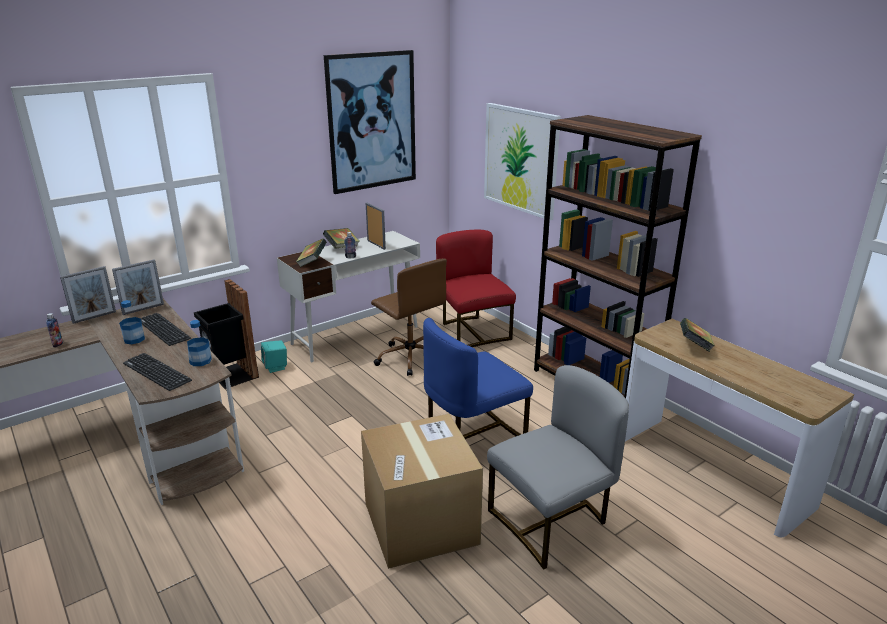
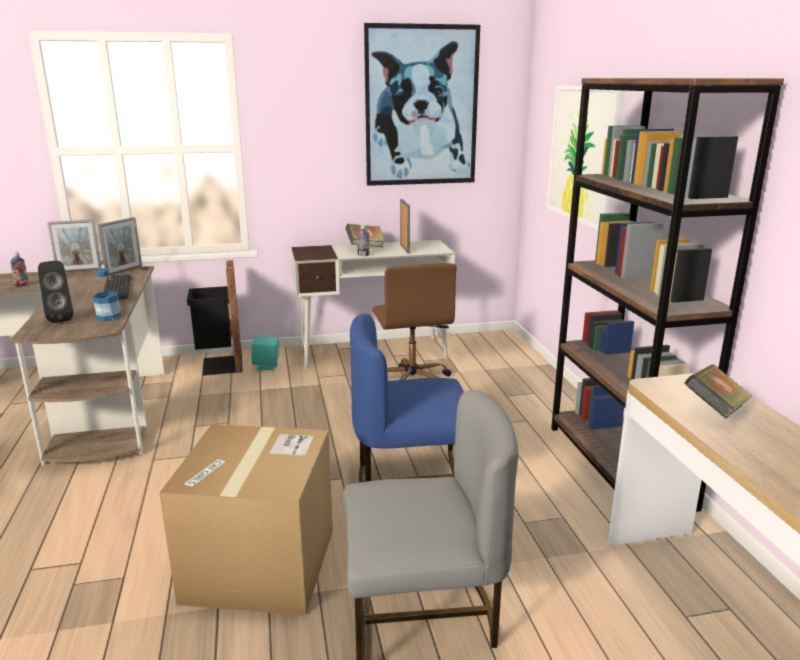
camera: 25 degrees right, 5 degrees down
picture frame [112,259,164,315] -> picture frame turned 45 degrees counterclockwise [98,217,142,276]
bottle [119,300,145,344] -> none
keyboard [123,353,192,391] -> black speaker [38,261,73,323]
book [296,238,327,267] -> none
red chair [436,230,516,347] -> none

